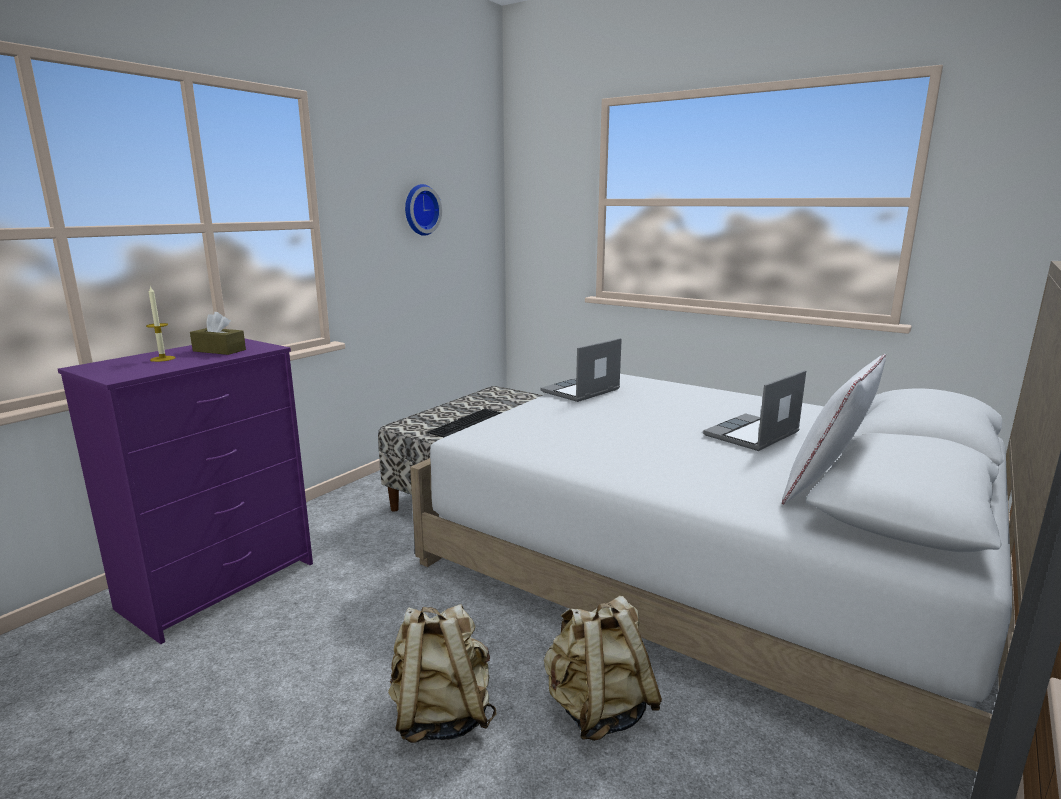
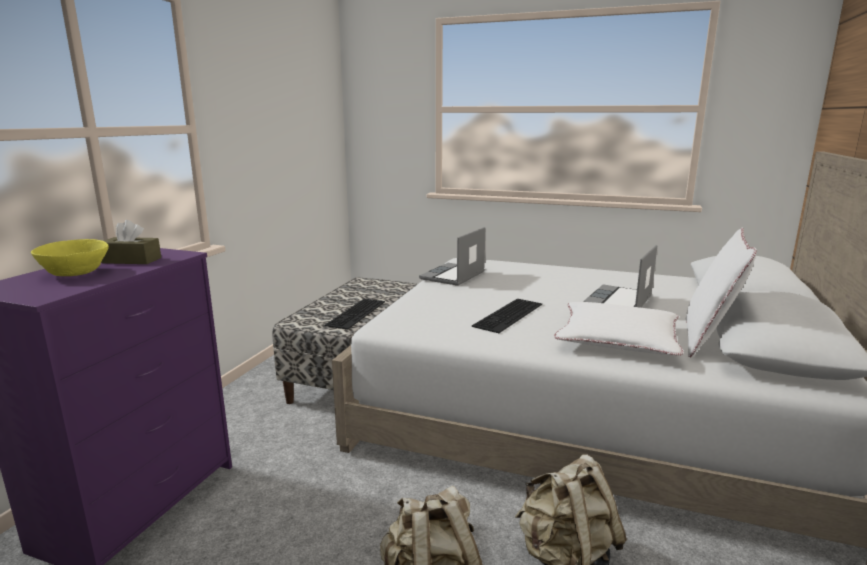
camera: 15 degrees left, 0 degrees up
candle [146,286,175,362] -> yellow bowl [31,239,109,276]
wall clock [405,184,442,236] -> none
none -> keyboard [472,299,542,333]
none -> white pillow [554,302,684,356]

